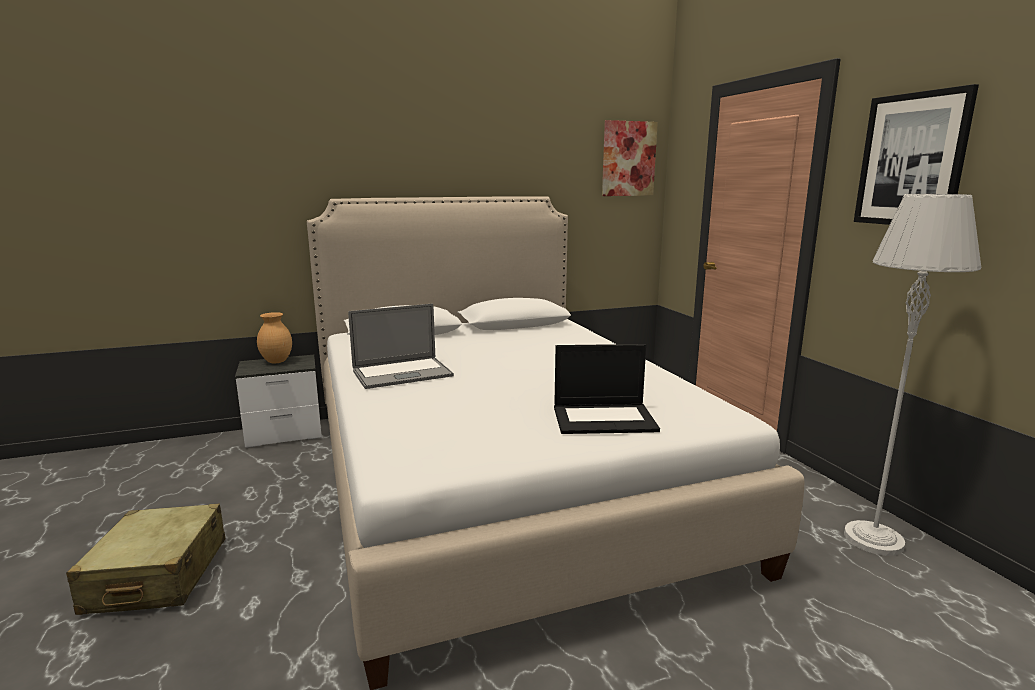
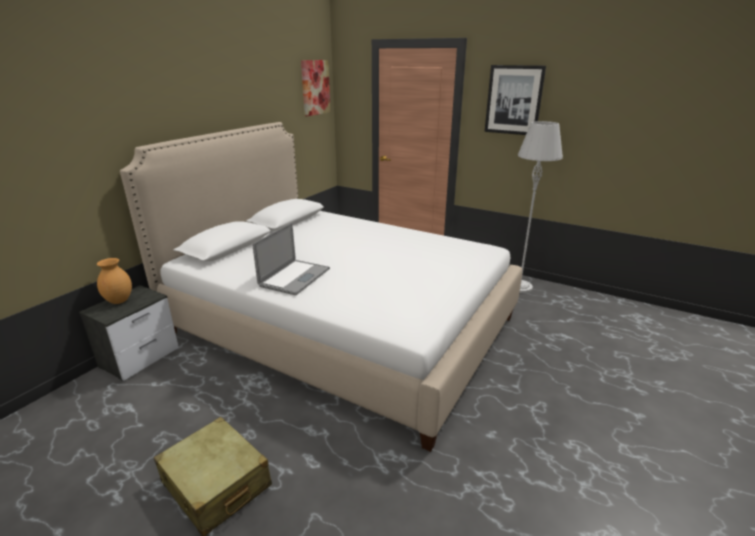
camera: 40 degrees left, 10 degrees up
laptop [554,344,660,434] -> none

